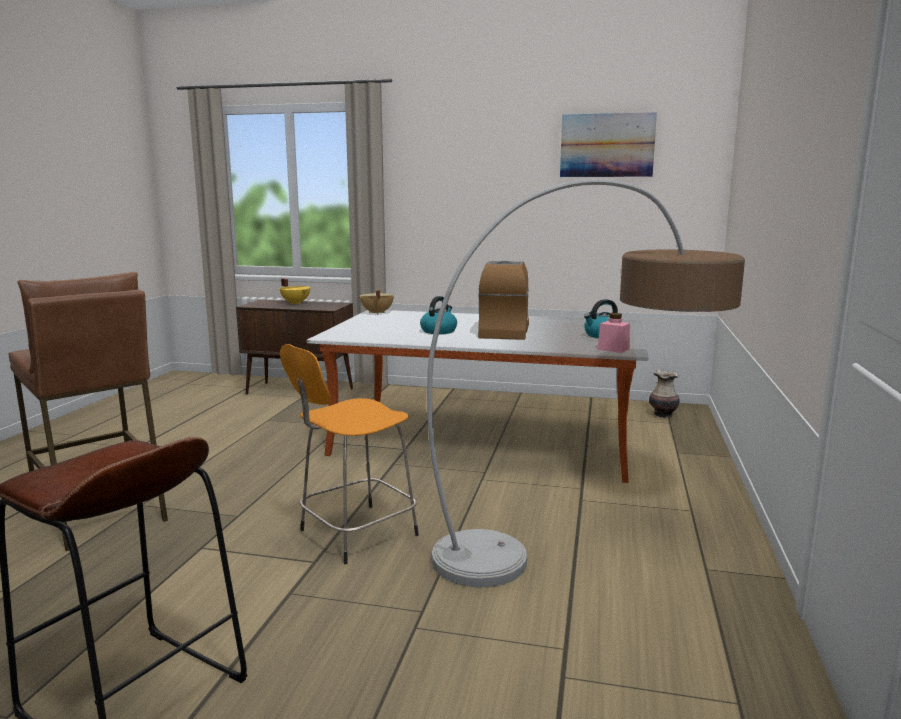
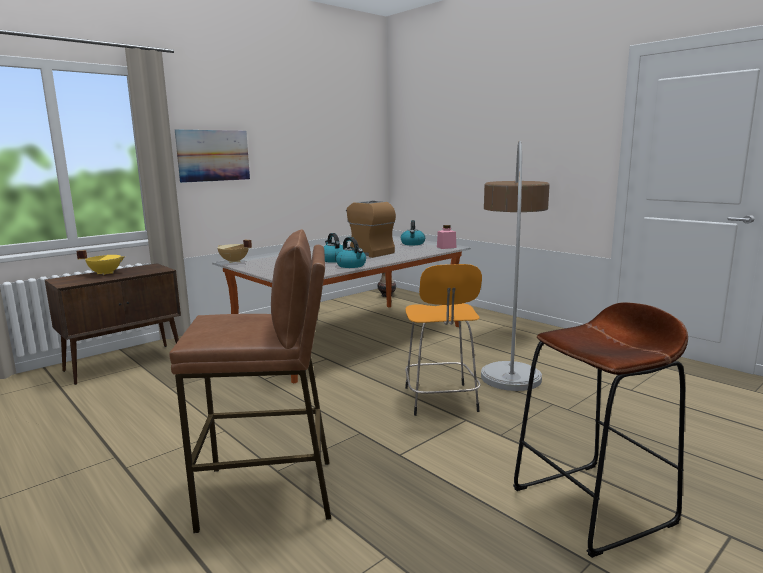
camera: 55 degrees left, 0 degrees up
picture [560,112,657,177] -> picture moved to [175,129,250,183]
none -> kettle [336,237,366,268]

